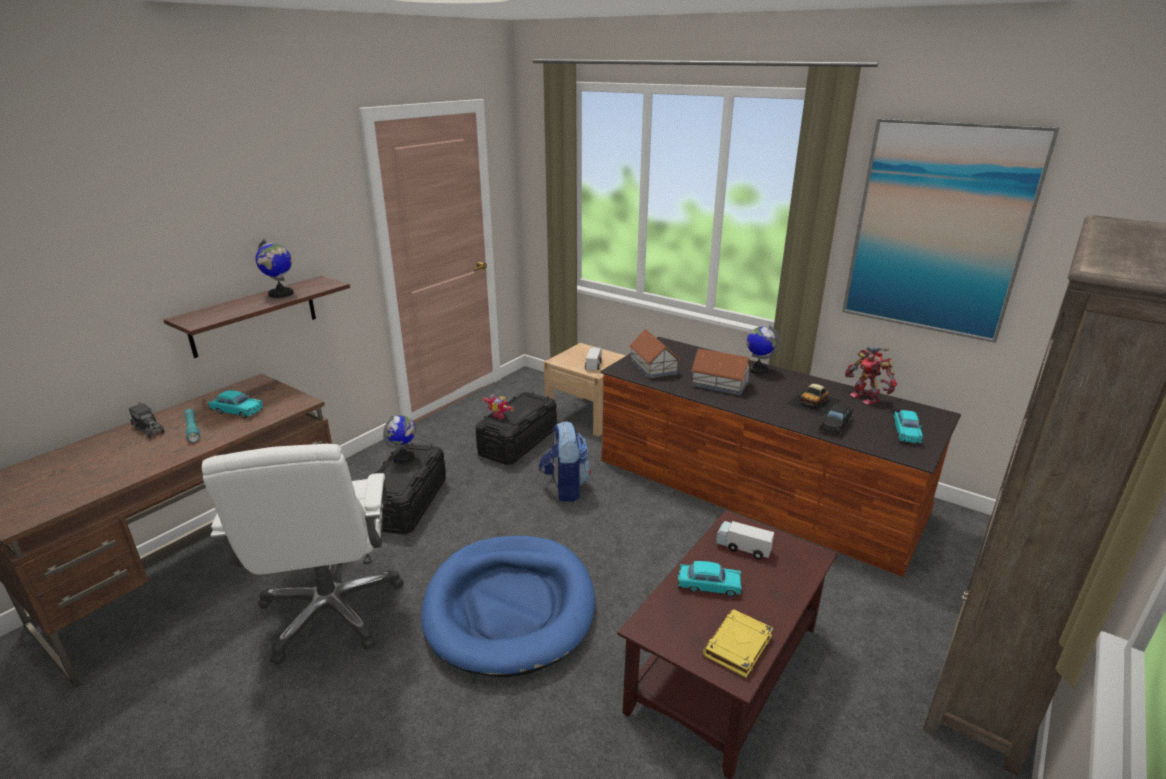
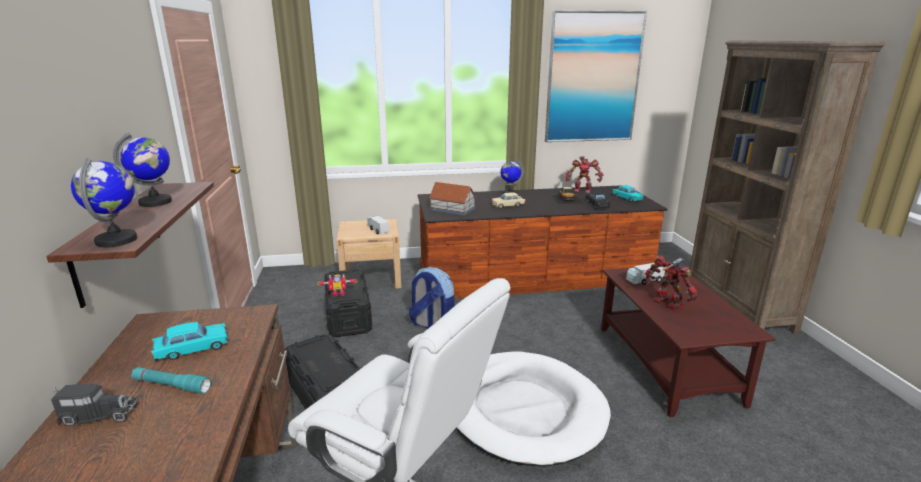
camera: 45 degrees left, 5 degrees down
globe [383,415,416,463] -> globe moved to [71,158,137,248]
blue dog bed [421,536,595,677] -> white dog bed [456,352,611,466]
turquoise toy car [678,561,742,597] -> toy robot [645,255,697,310]
toy house [690,349,752,395] -> beige toy car [491,192,525,208]
yellow book [703,609,773,678] -> none

